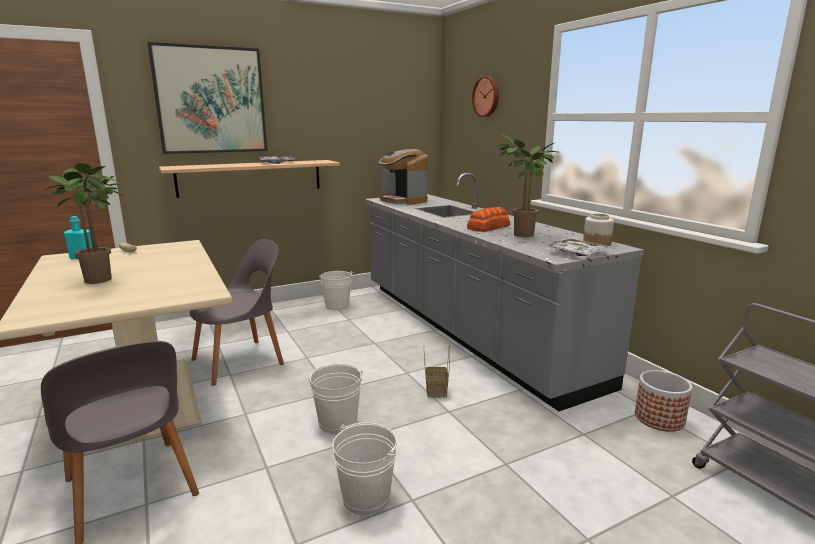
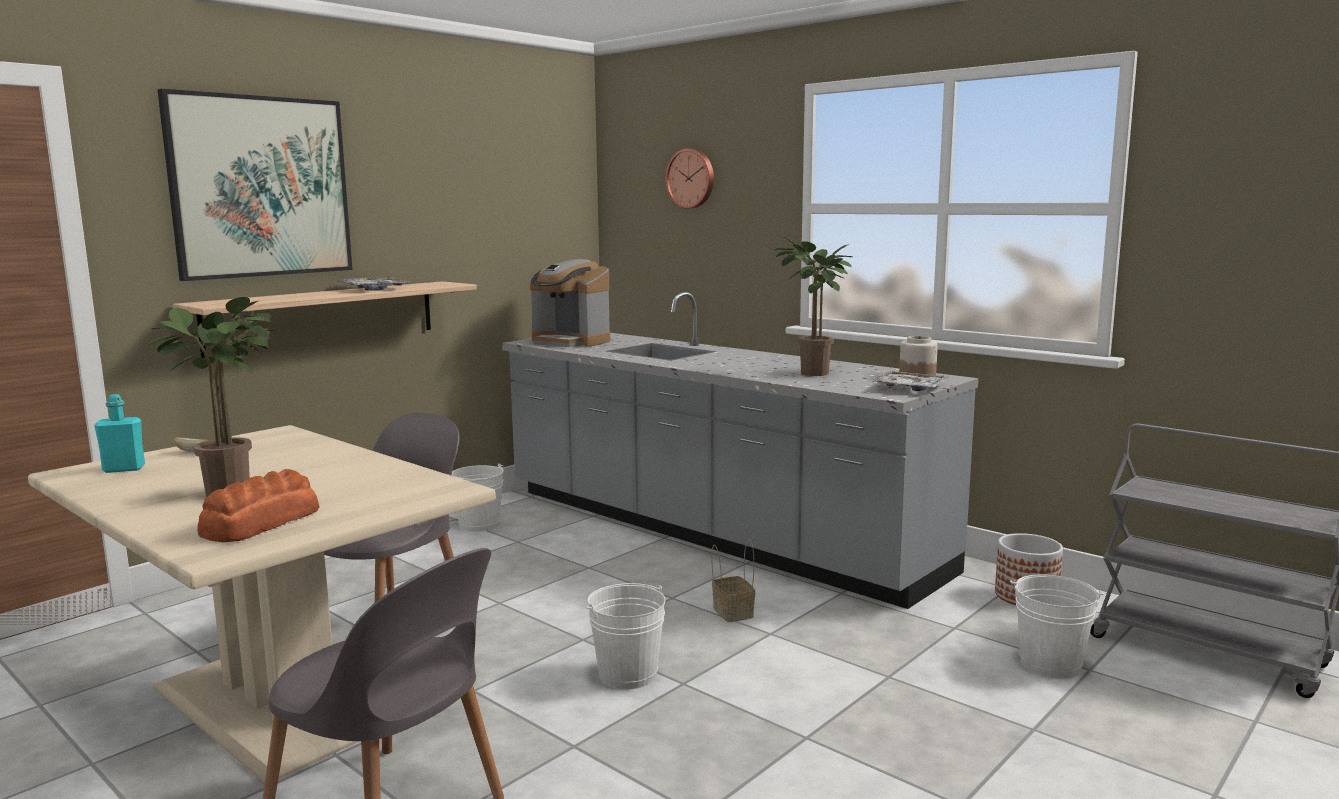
camera: 20 degrees left, 5 degrees down
white bucket [332,422,397,515] -> white bucket moved to [1010,574,1105,679]
bread [467,207,510,232] -> bread moved to [197,469,319,542]

